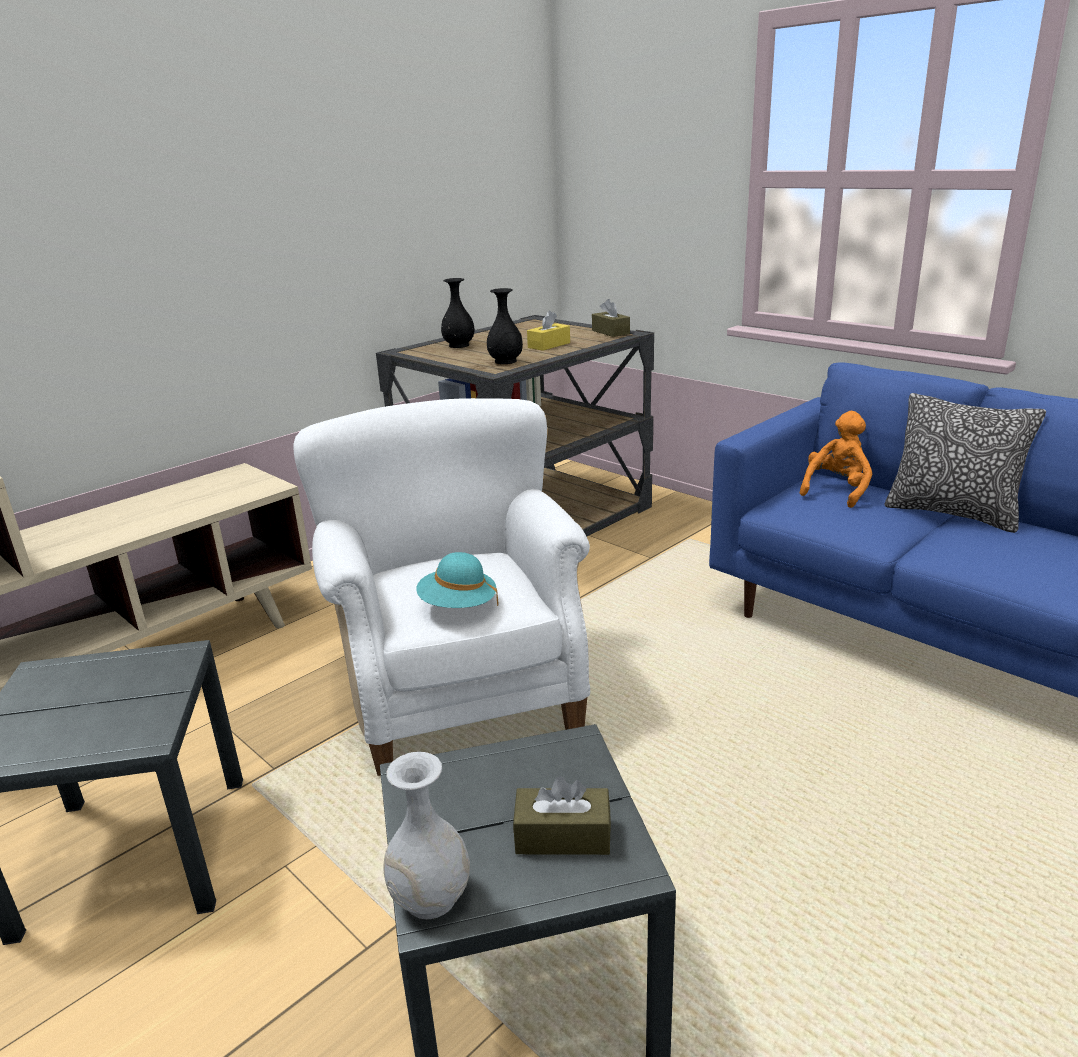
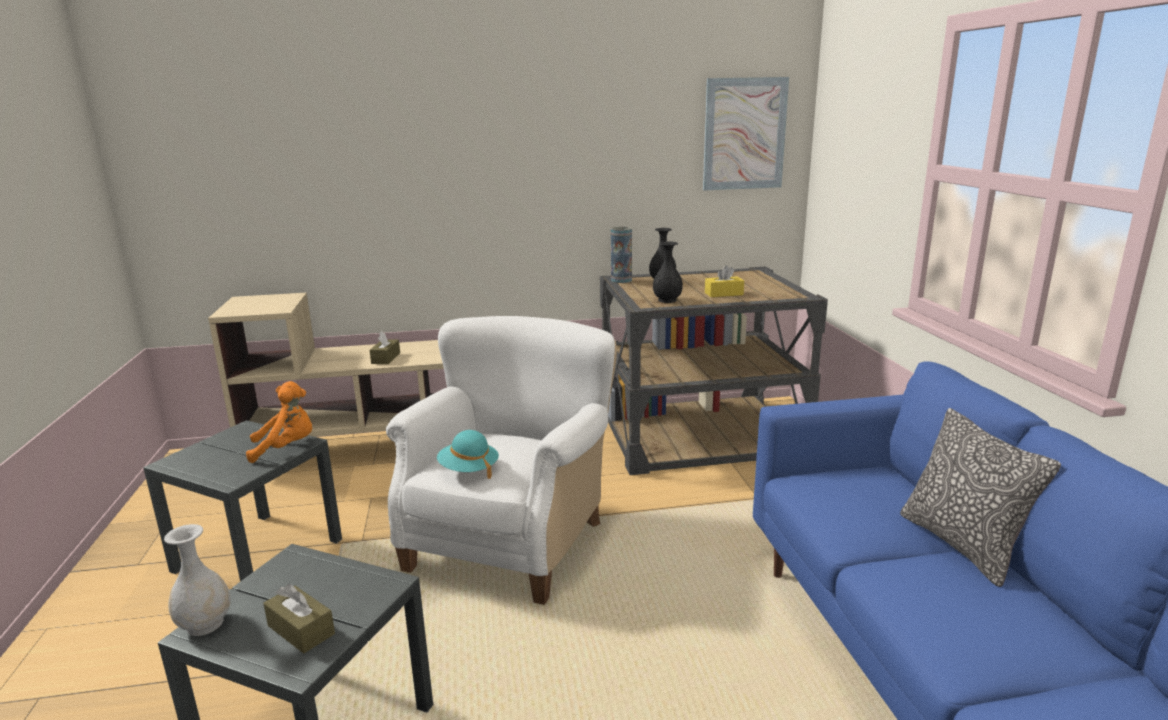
camera: 35 degrees right, 5 degrees down
brown tissue box [592,299,630,337] -> brown tissue box moved to [369,331,400,364]
orange plush toy [800,411,872,508] -> orange plush toy moved to [246,381,312,463]
none -> vase [611,227,632,283]
none -> picture [703,77,789,190]

